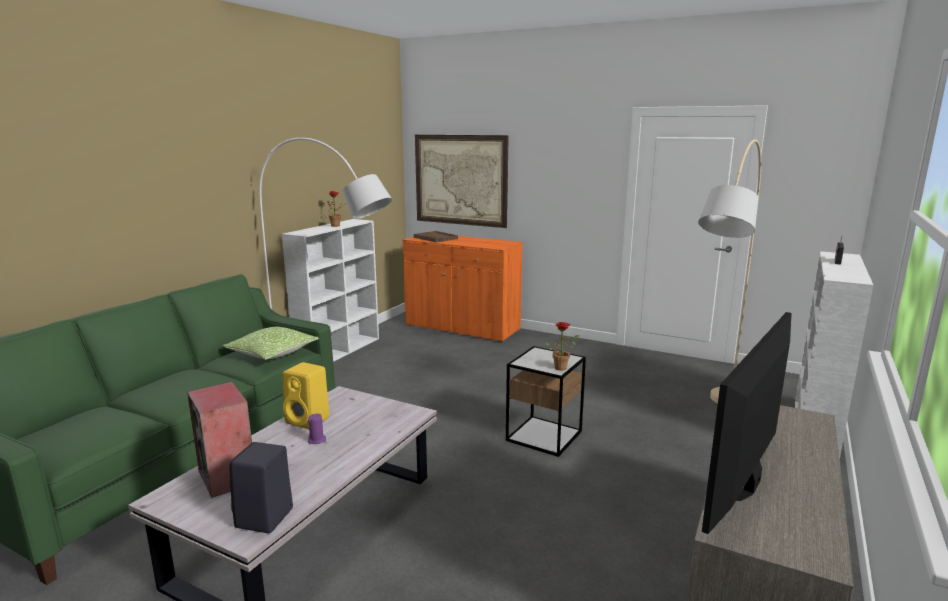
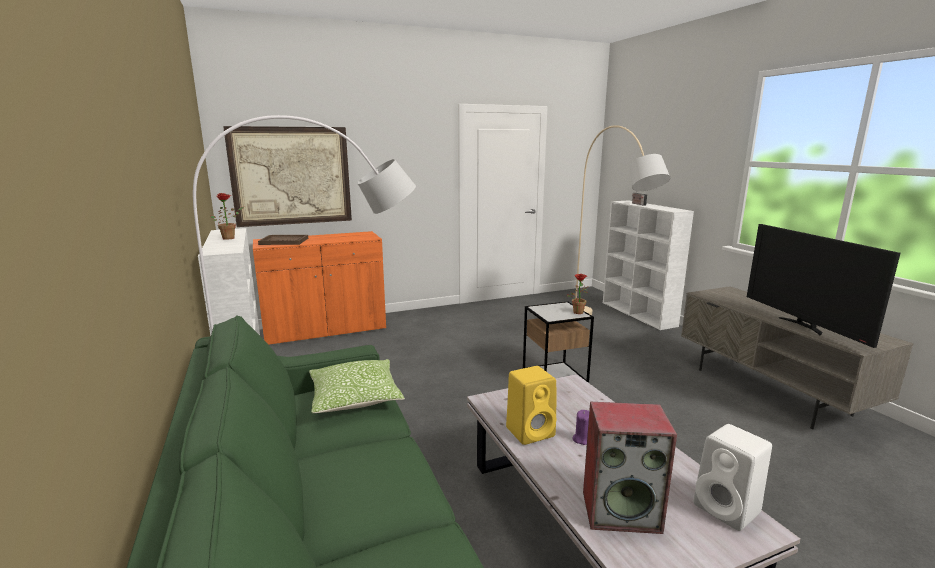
camera: 50 degrees left, 0 degrees up
black speaker [229,442,293,533] -> white speaker [693,424,772,531]

